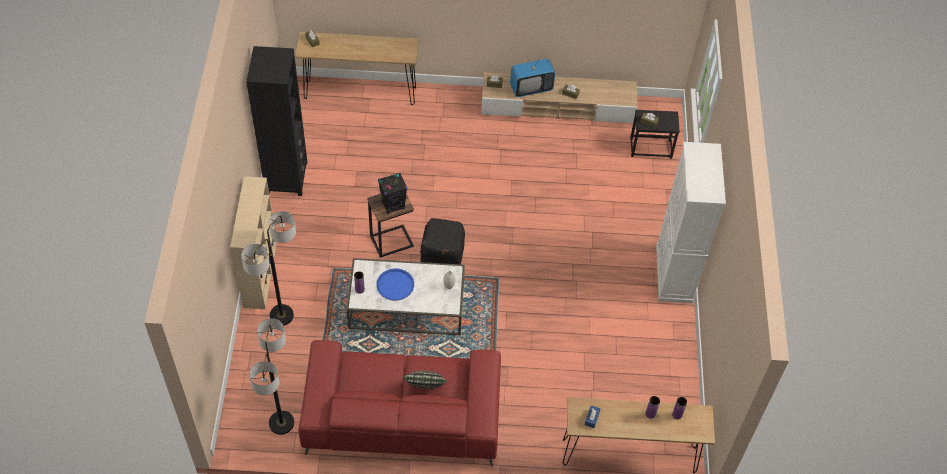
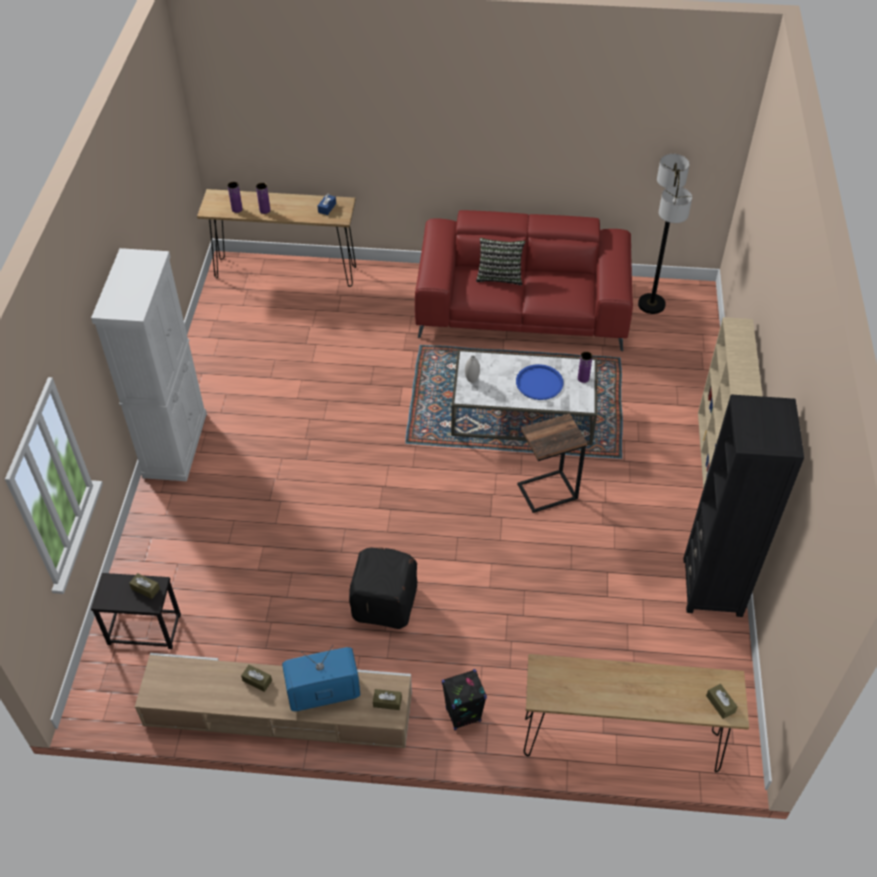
camera: 175 degrees left, 5 degrees down
floor lamp [241,211,296,325] -> none
black speaker [378,173,407,214] -> black speaker moved to [442,669,487,730]
black ottoman [420,218,465,264] -> black ottoman moved to [349,548,417,629]

